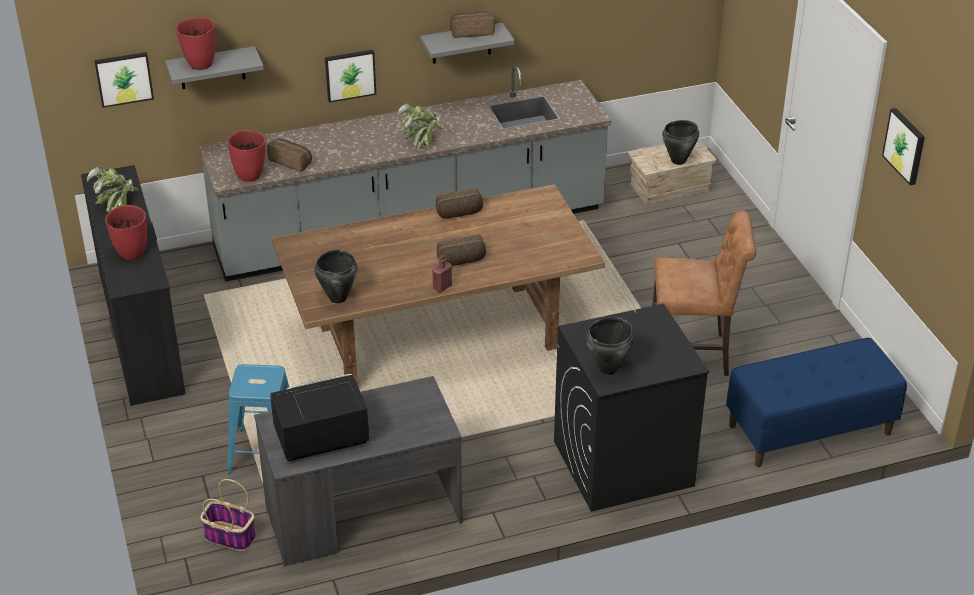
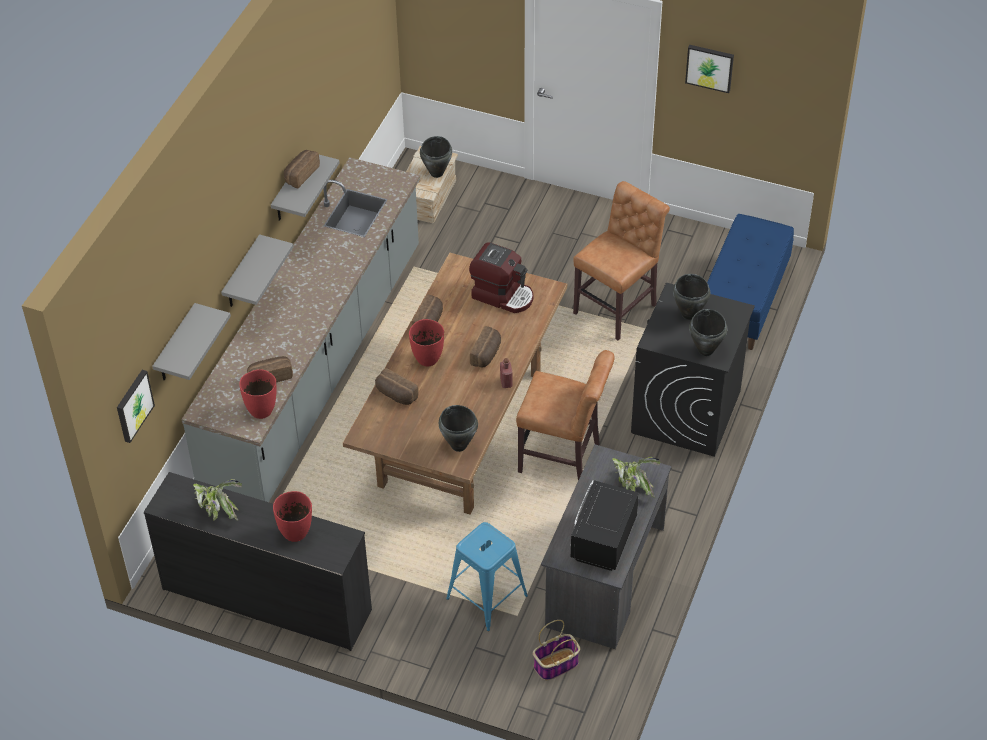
camera: 50 degrees left, 10 degrees up
red vase [176,17,216,70] -> red vase moved to [409,319,444,366]
picture [325,50,376,103] -> grey shelf [221,234,294,307]
potted plant [397,103,442,150] -> potted plant moved to [613,457,661,498]
none -> bread [375,368,419,405]
none -> coffee machine [469,242,533,313]
none -> brown chair [516,350,615,480]
none -> black cooking pot [673,274,710,320]

